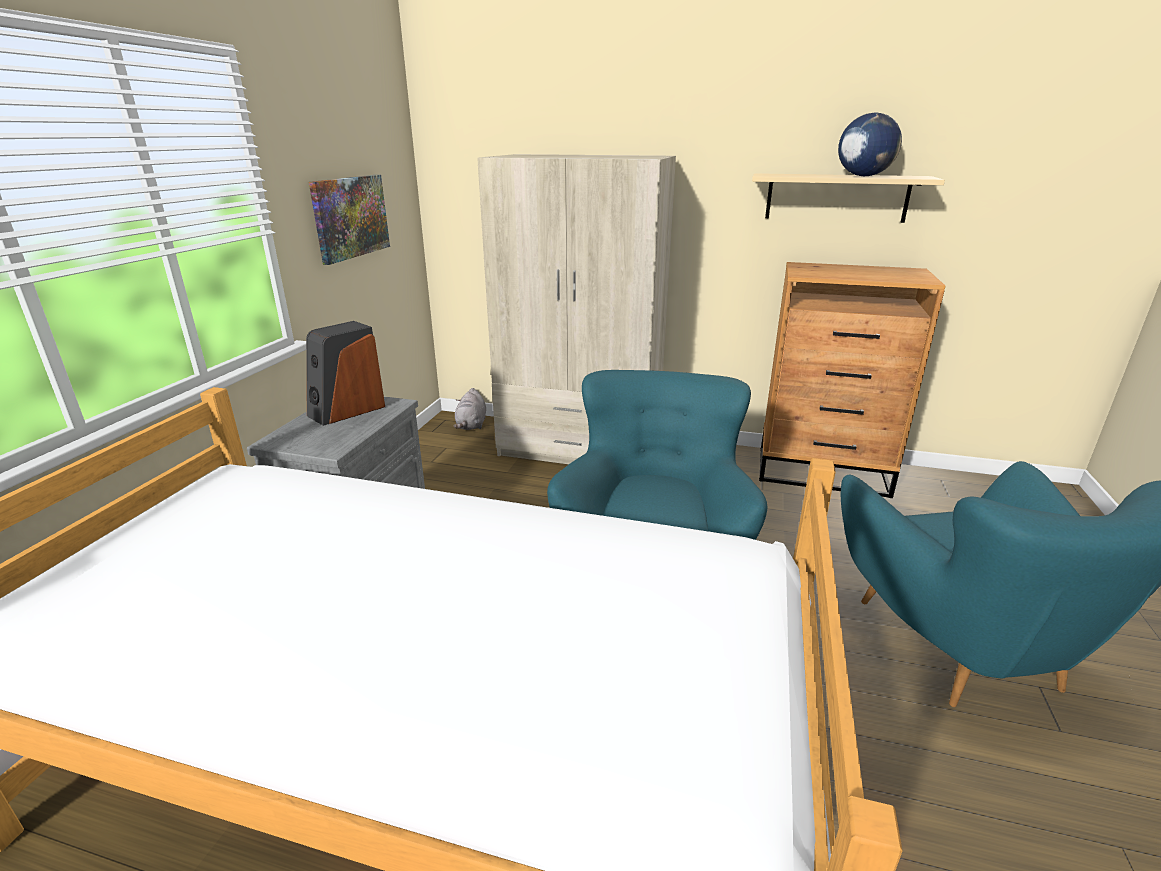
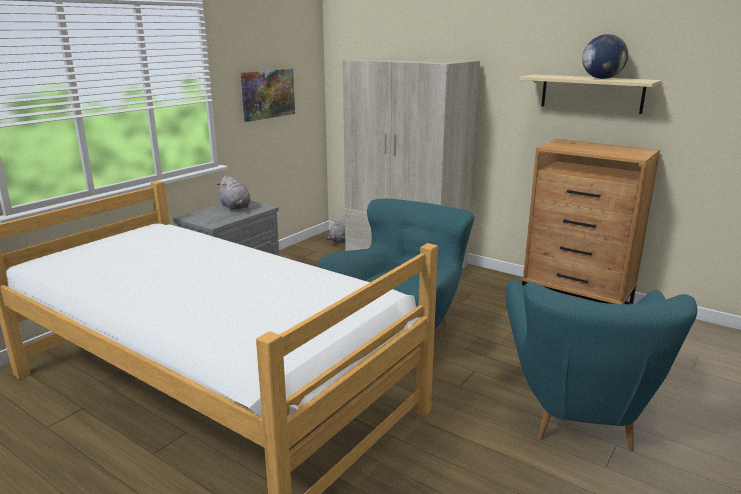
camera: 20 degrees right, 5 degrees down
speaker [306,321,385,426] -> grey plush toy [217,175,251,211]

